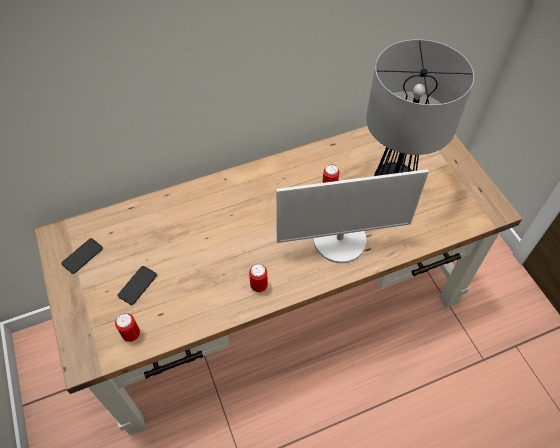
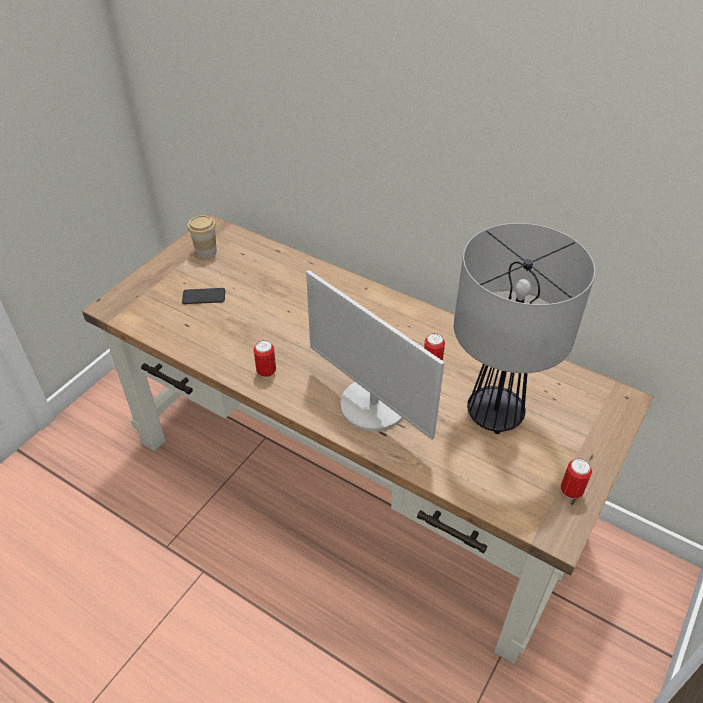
camera: 55 degrees right, 10 degrees down
phone [61,238,103,274] -> cup [187,215,217,258]
can [115,313,140,342] -> can moved to [561,459,592,499]

